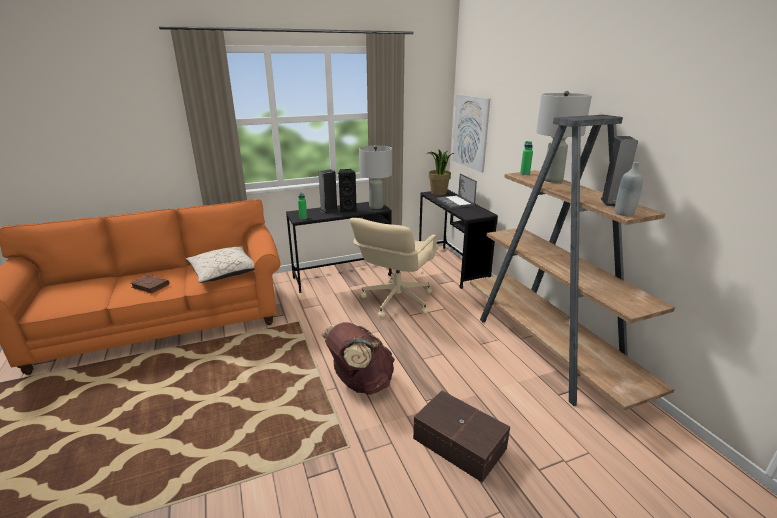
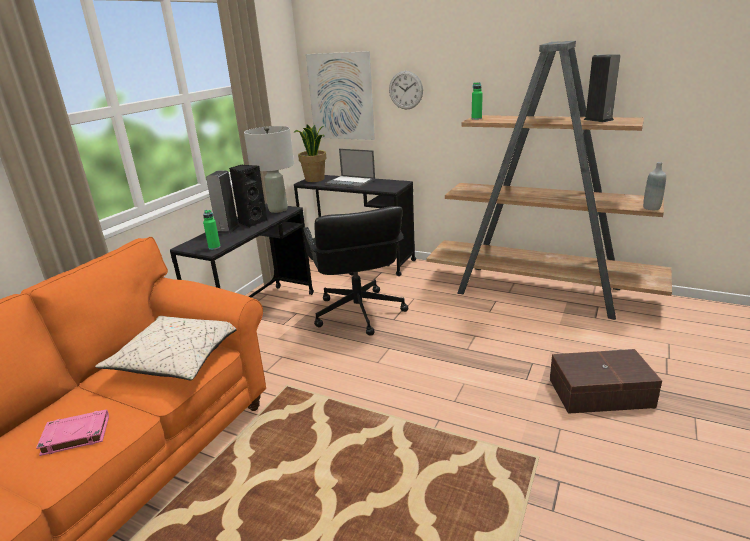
camera: 40 degrees left, 0 degrees up
brown book [130,275,169,294] -> pink book [36,409,109,456]
brown backpack [322,322,395,395] -> none
beige office chair [350,218,439,318] -> black office chair [303,206,408,336]
grey table lamp [536,91,592,183] -> none
grey bottle [615,162,643,216] -> grey bottle moved to [643,162,666,210]
none -> wall clock [389,71,423,110]

